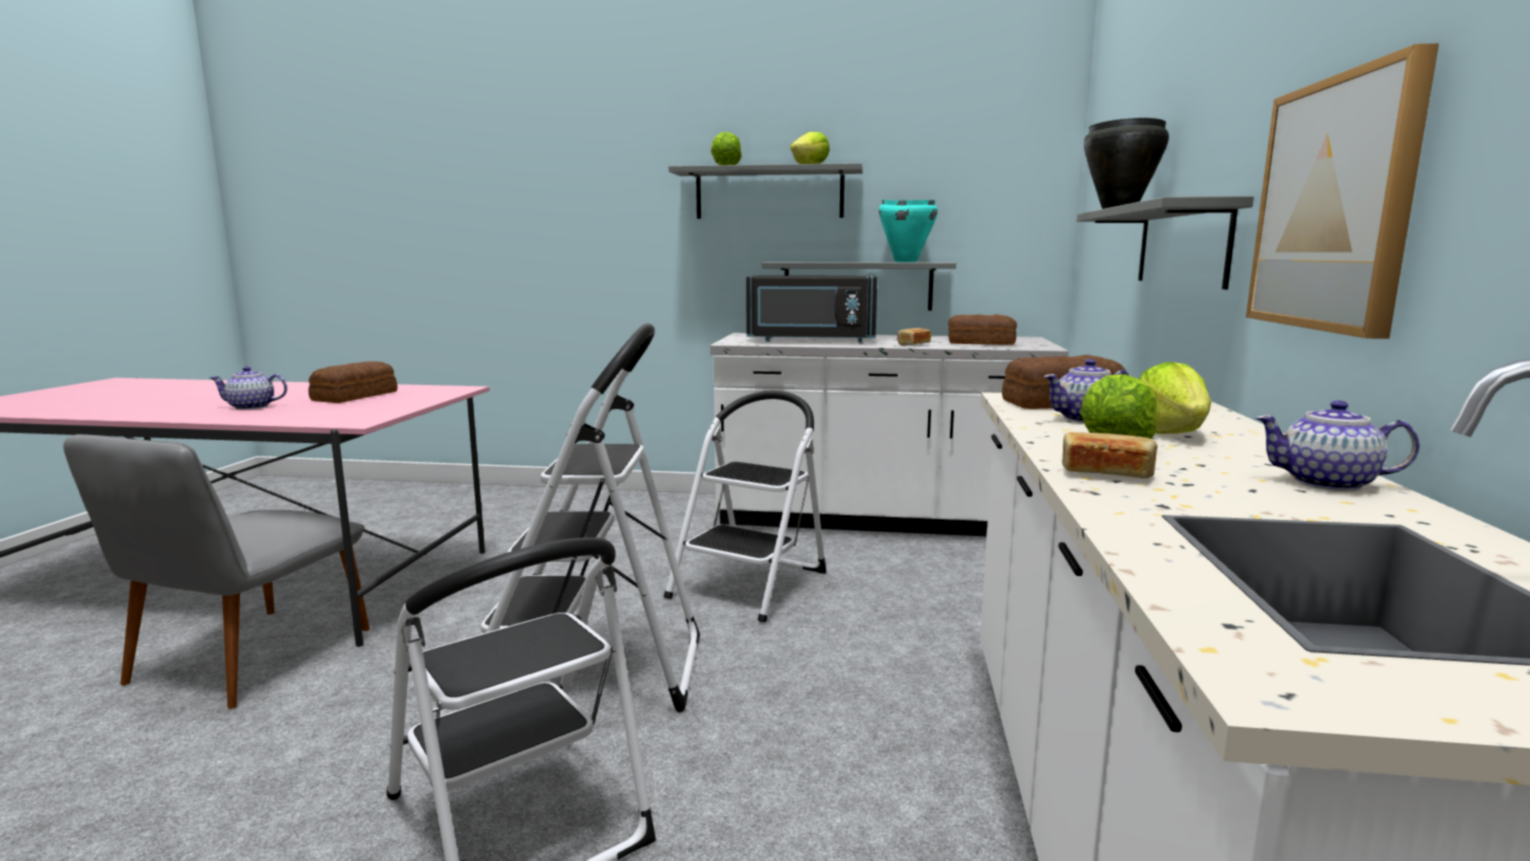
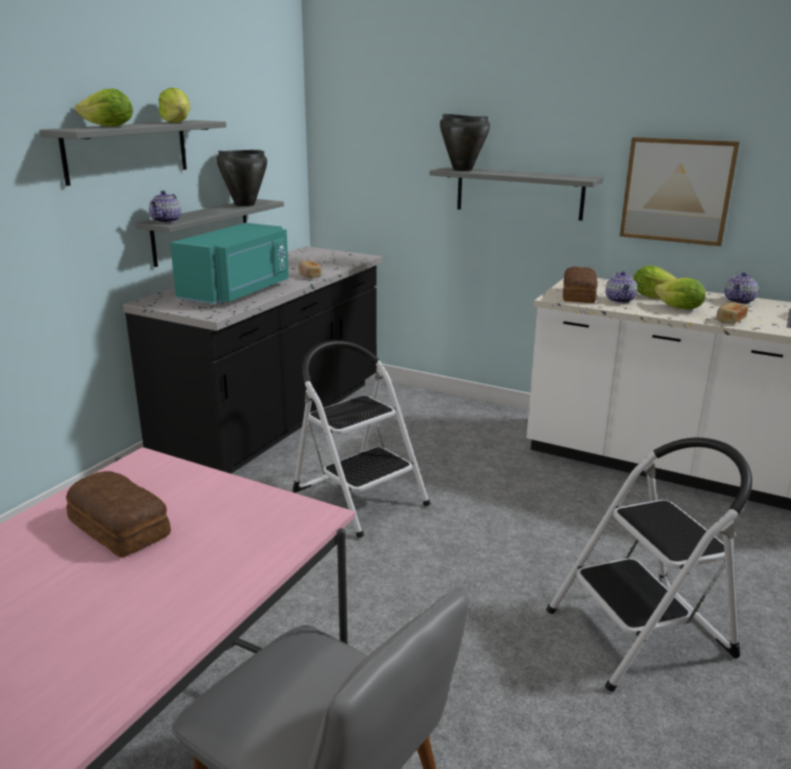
camera: 70 degrees left, 10 degrees up
teapot [210,366,287,410] -> teapot moved to [149,191,181,223]
step ladder [481,323,700,712] -> none
white counter [710,333,1069,536] -> black counter [123,246,383,474]
black microwave [746,275,877,343] -> turquoise microwave [170,223,289,304]
turquoise cooking pot [879,199,938,262] -> black cooking pot [217,150,267,207]
bread [948,314,1017,345] -> none

